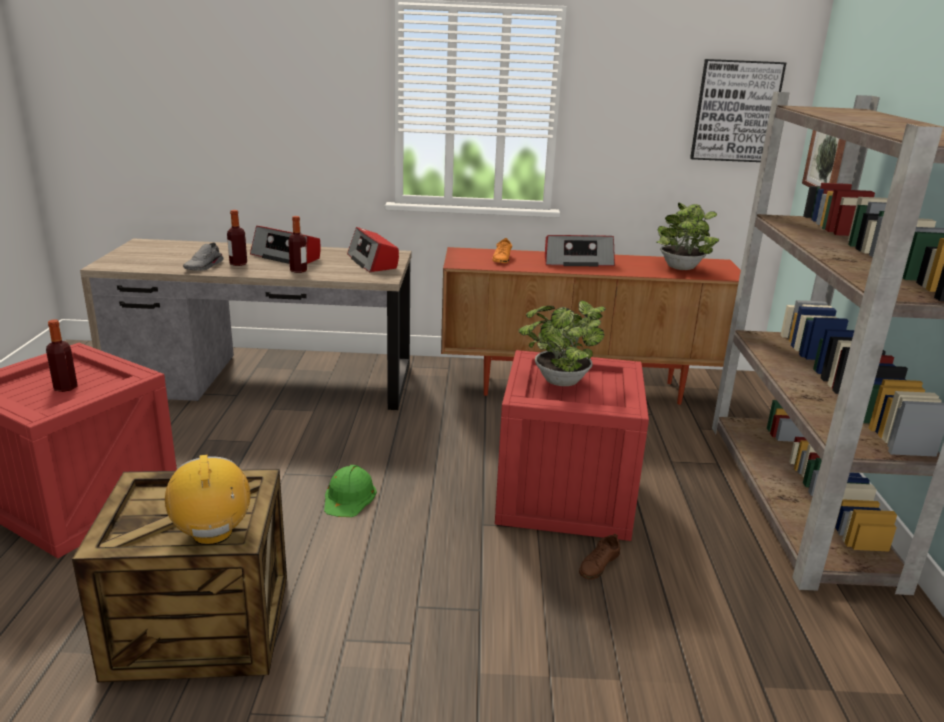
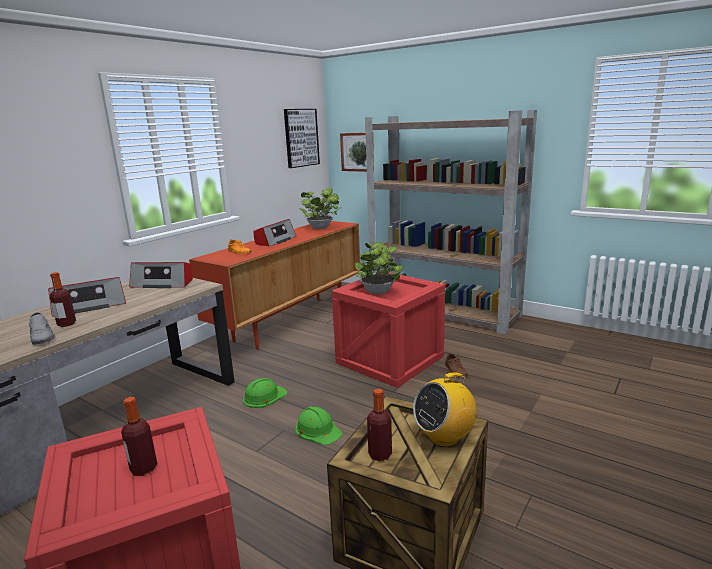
camera: 55 degrees left, 5 degrees down
radio [165,455,250,545] -> radio turned 45 degrees counterclockwise [413,372,477,447]
bottle [288,216,307,273] -> bottle moved to [367,388,392,461]
none -> green hard hat [243,378,288,408]

